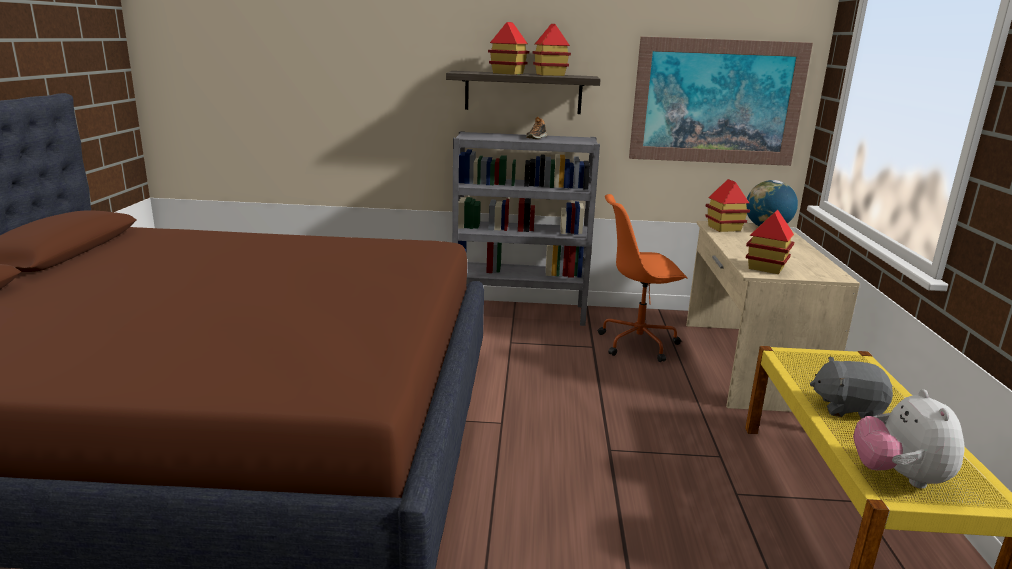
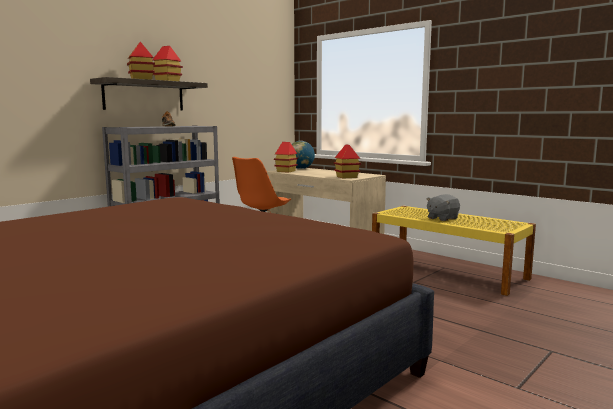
camera: 50 degrees left, 10 degrees down
picture [629,36,813,166] -> none
plush toy [853,389,965,489] -> none

